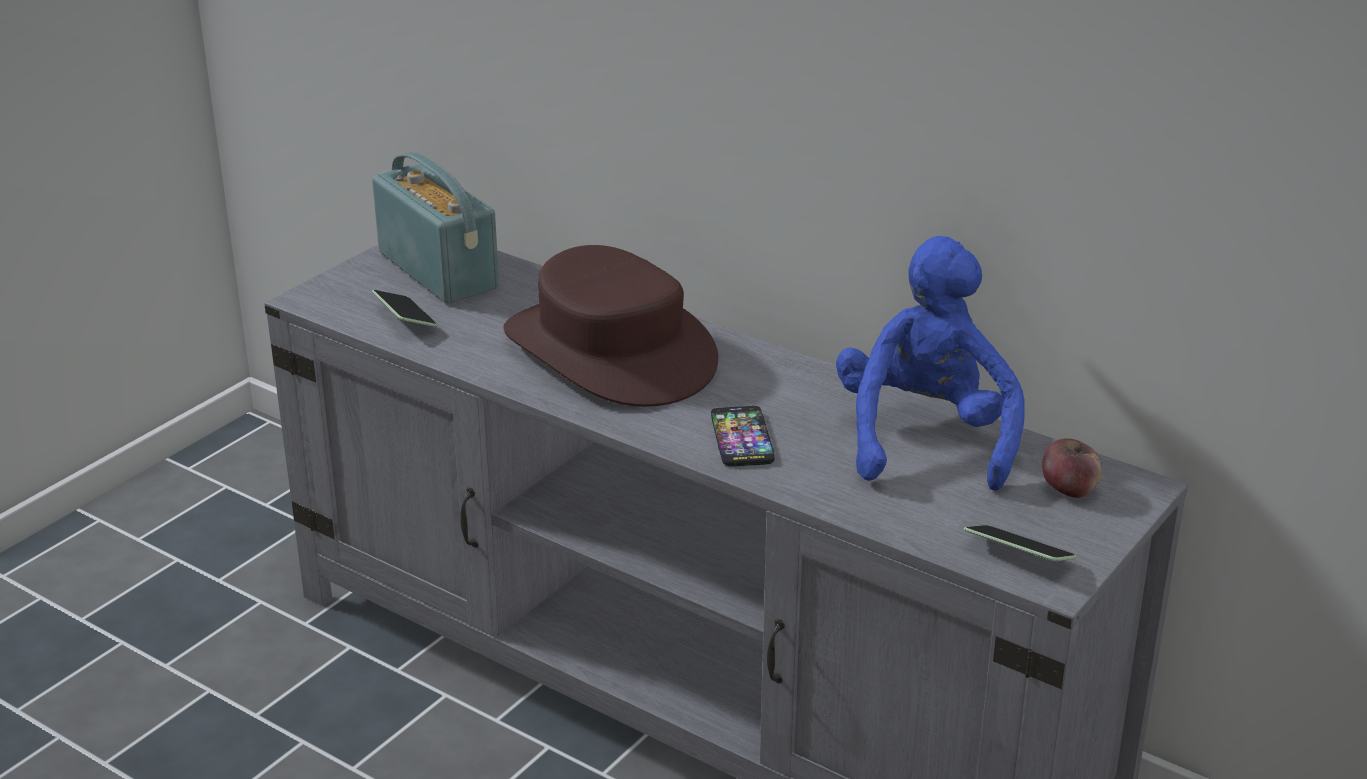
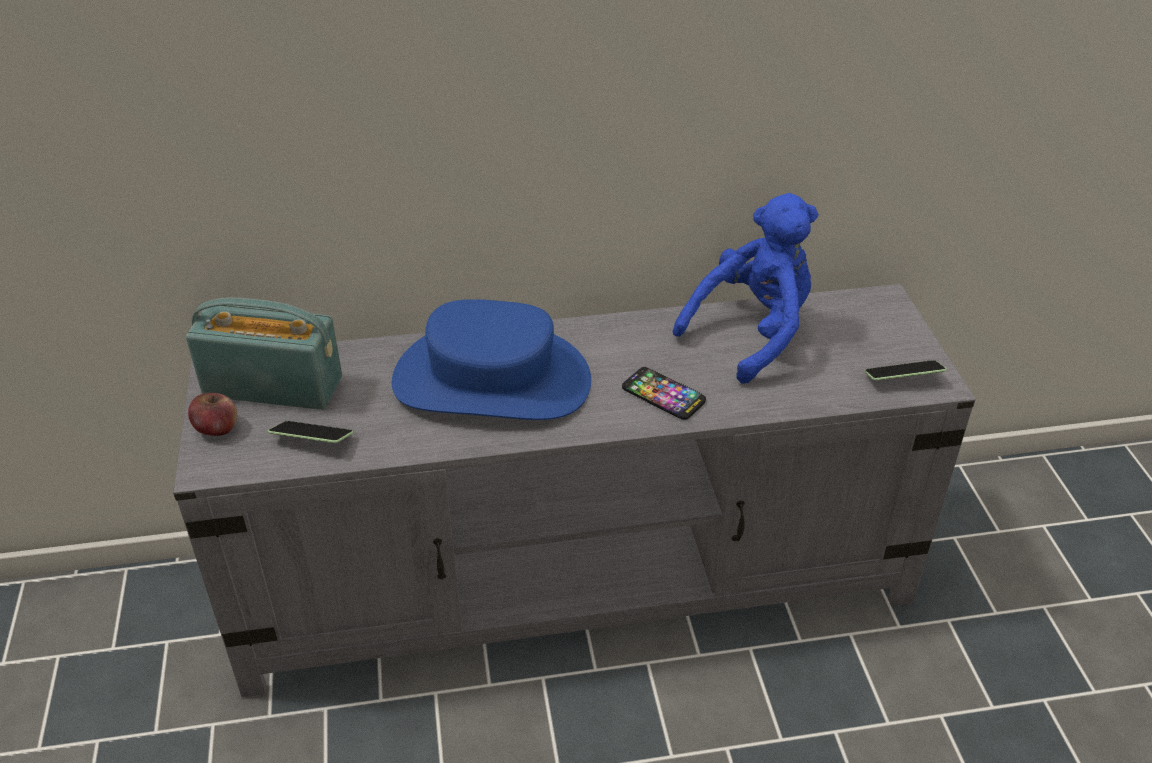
camera: 45 degrees left, 10 degrees up
brown hat [504,245,718,407] -> blue hat [391,299,591,420]
blue plush toy [836,236,1025,491] -> blue plush toy turned 90 degrees clockwise [673,193,819,384]
apple [1042,438,1102,498] -> apple moved to [188,393,237,436]

